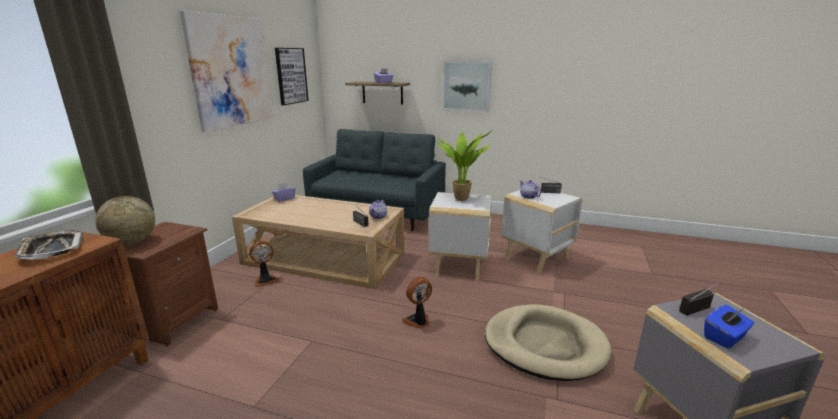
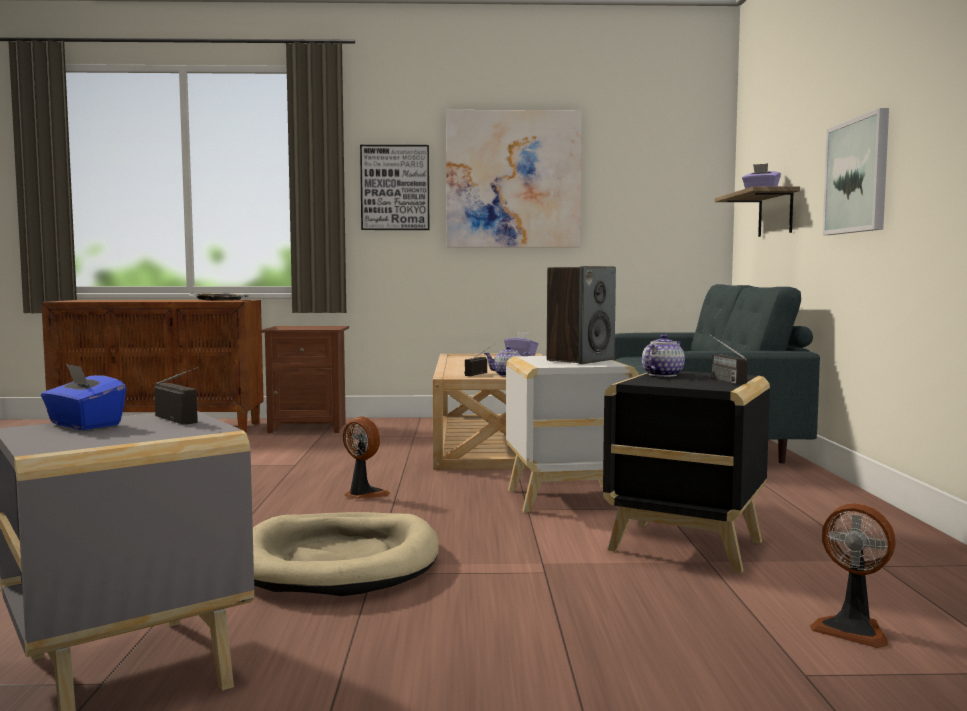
camera: 70 degrees right, 15 degrees down
globe [95,196,155,245] -> none
fan [249,241,280,287] -> fan moved to [809,503,896,648]
picture [275,48,309,105] -> picture moved to [360,145,429,230]
potted plant [437,130,492,201] -> speaker [547,266,616,364]
white side table [501,187,582,274] -> black side table [603,371,770,573]

